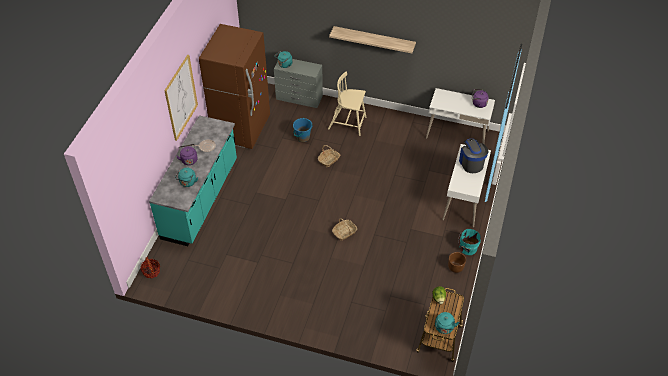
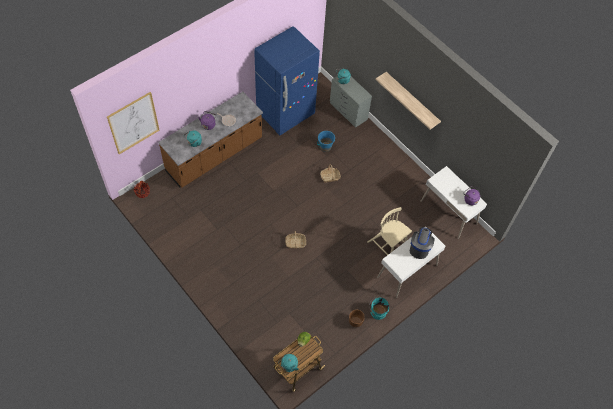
camera: 30 degrees right, 10 degrees up
turquoise counter [149,115,237,246] -> brown counter [158,92,263,188]
picture [164,55,198,141] -> picture moved to [107,92,160,154]
brown fridge [199,24,270,149] -> blue fridge [254,26,320,136]
beige chair [328,72,367,136] -> beige chair moved to [367,207,412,255]

